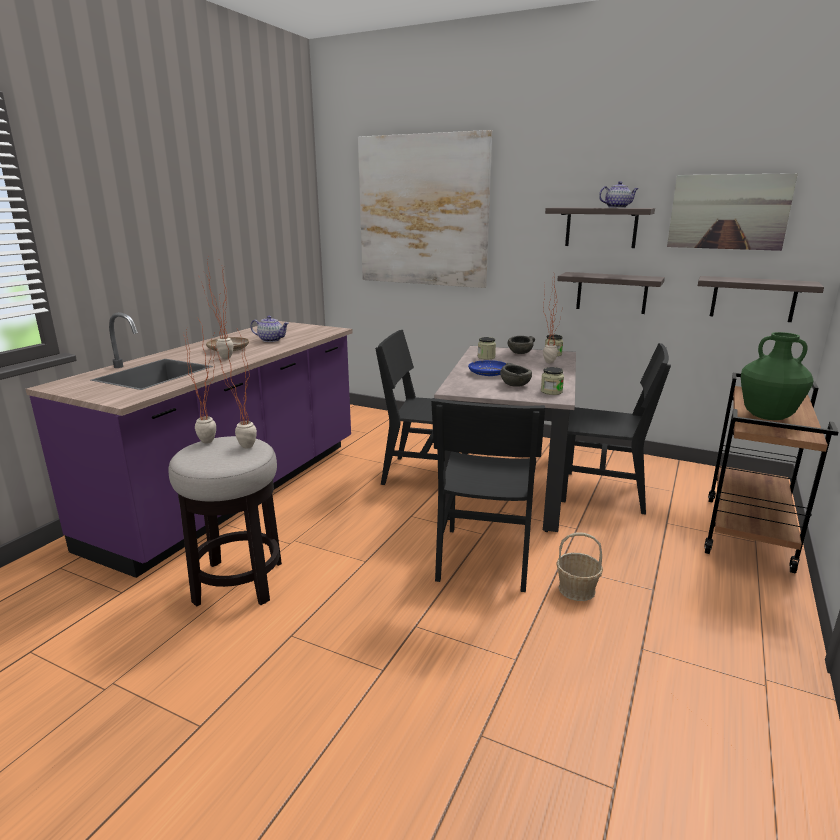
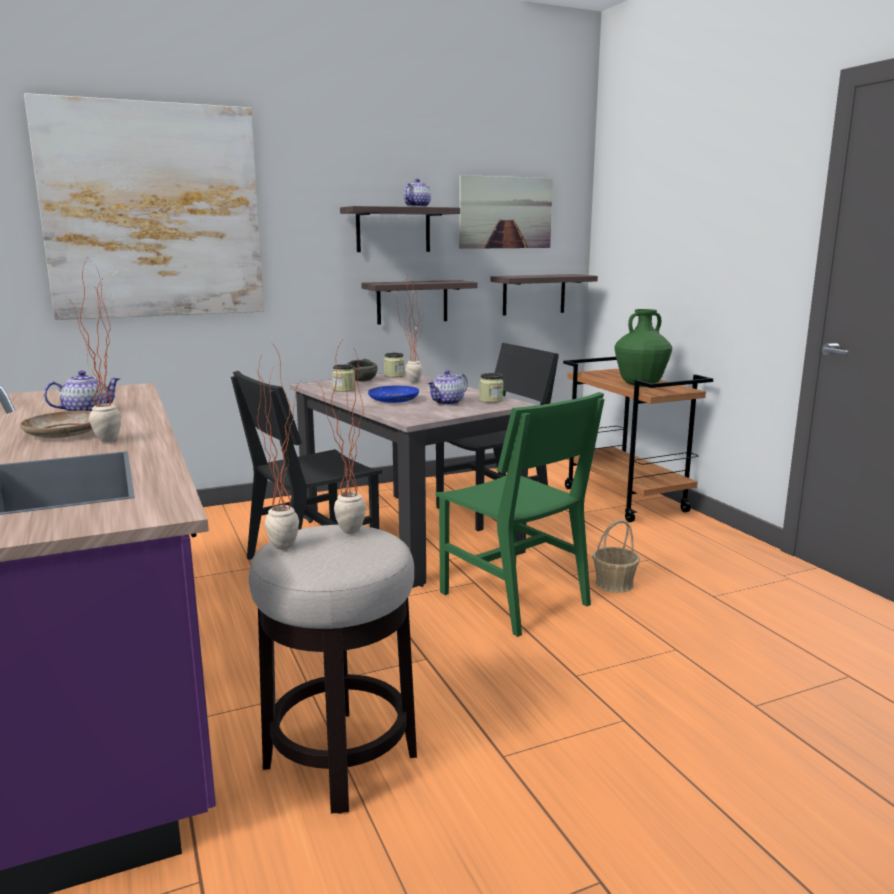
camera: 50 degrees left, 5 degrees down
black chair [431,398,545,592] -> green chair [435,392,605,637]
grey bowl [500,363,532,387] -> teapot [427,370,468,405]

